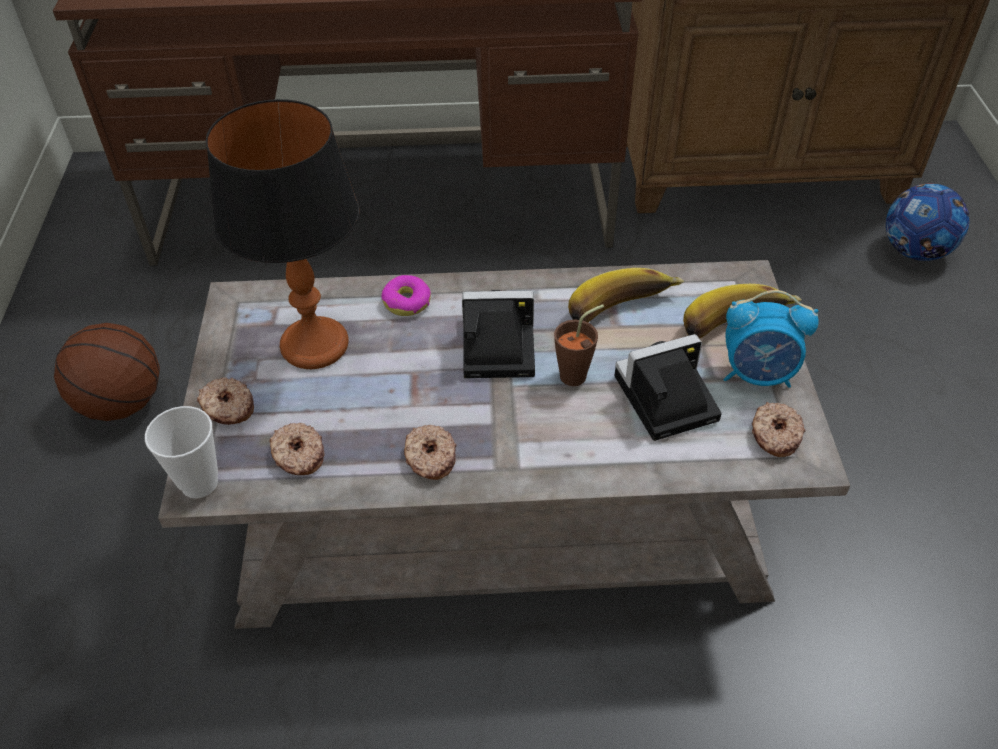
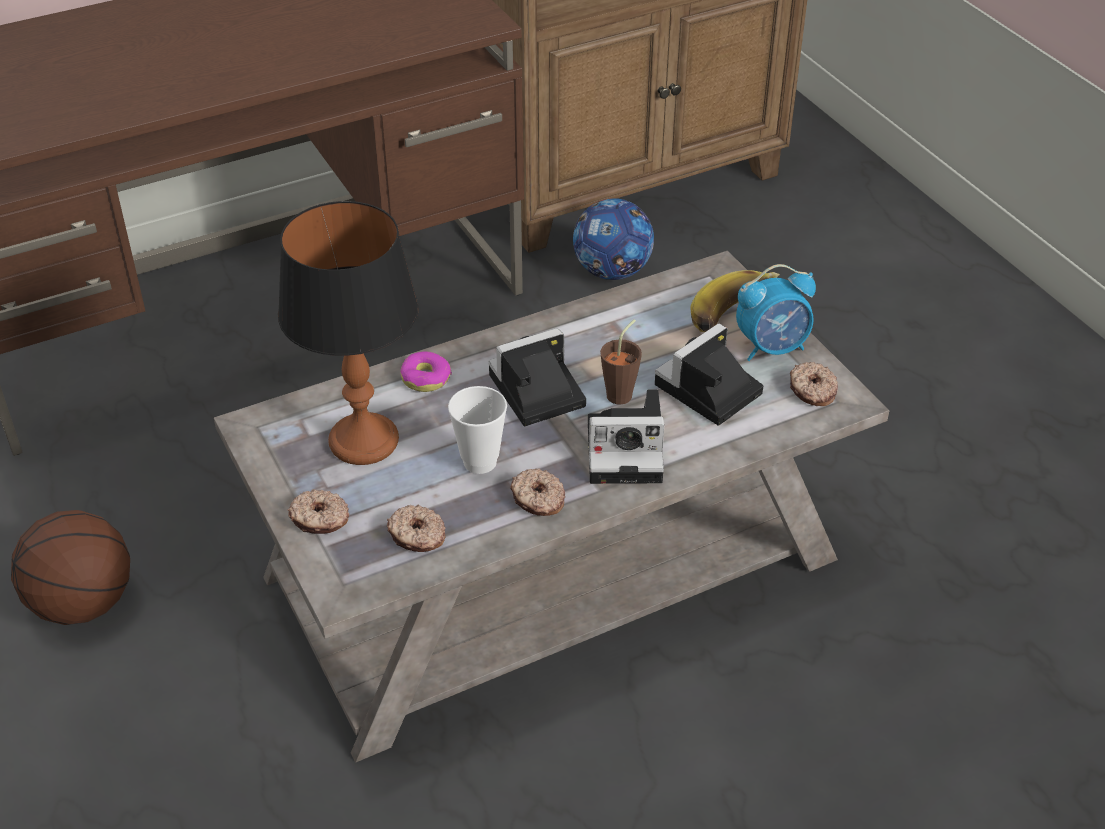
camera: 25 degrees left, 5 degrees down
cup [145,406,218,498] -> cup moved to [448,386,507,474]
banana [568,268,685,322] -> none
football [886,183,969,261] -> football moved to [573,198,654,280]
none -> camera [588,389,664,484]

